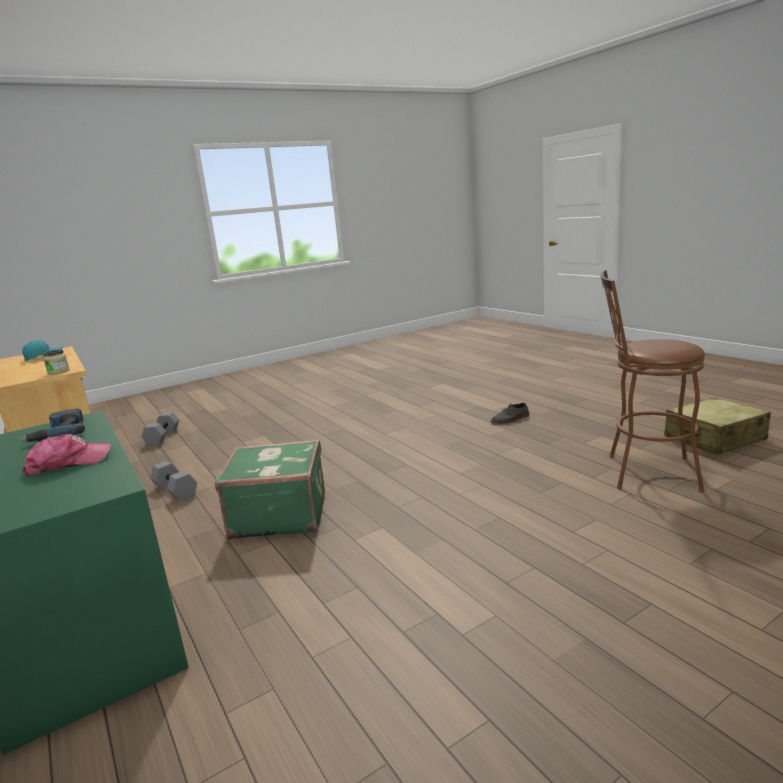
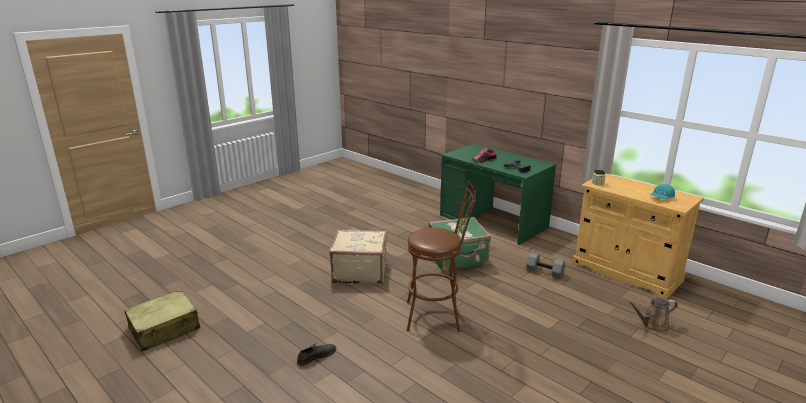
camera: 165 degrees right, 5 degrees up
grey dumbbell [141,412,179,446] -> brown watering can [627,298,678,332]
brown stool [601,270,705,492] -> brown stool moved to [406,181,477,332]
none -> beige suitcase [329,230,387,284]

